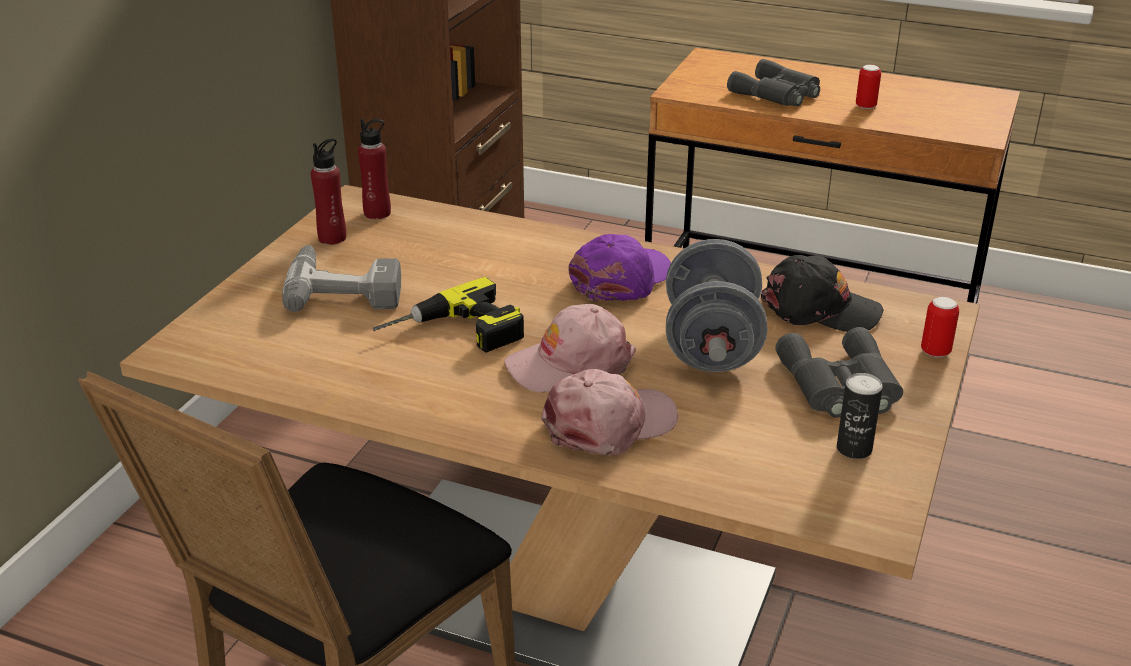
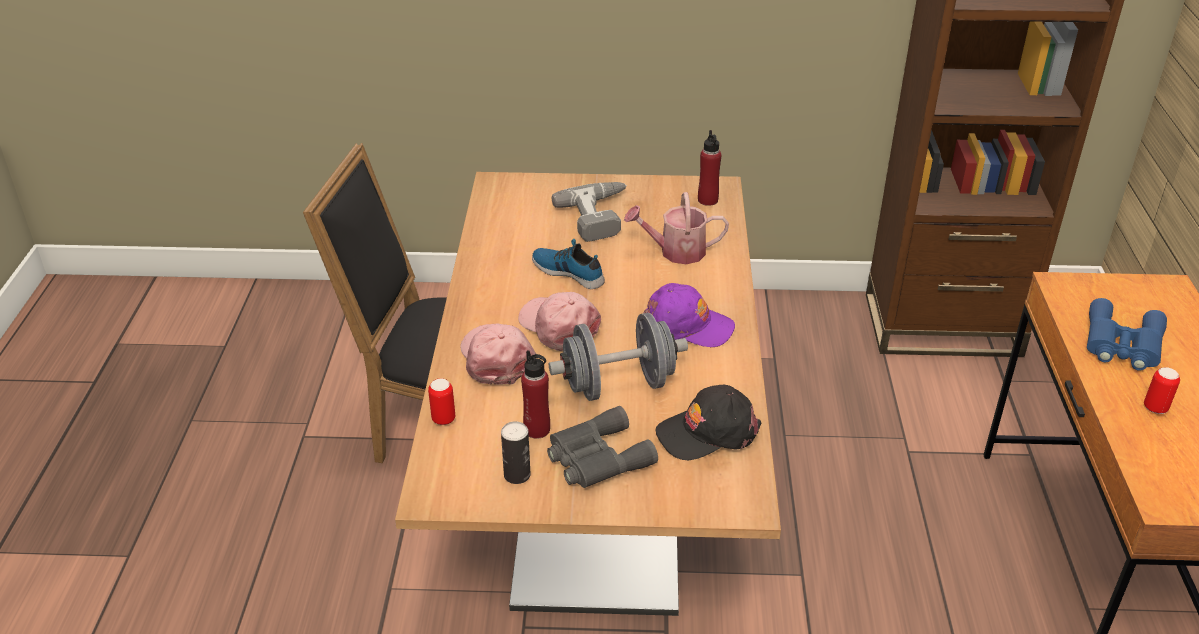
camera: 70 degrees right, 5 degrees up
red bottle [311,138,346,245] -> red bottle moved to [521,350,550,439]
power drill [372,277,524,353] -> shoe [532,239,605,289]
pink cap [541,369,678,455] -> pink cap turned 150 degrees counterclockwise [460,323,536,385]
grey binoculars [727,59,820,106] -> blue binoculars [1087,298,1167,371]
black cap [761,255,884,332] -> black cap turned 75 degrees clockwise [655,385,761,460]
can [921,297,959,357] -> can moved to [428,378,455,425]
none -> watering can [624,192,729,264]

